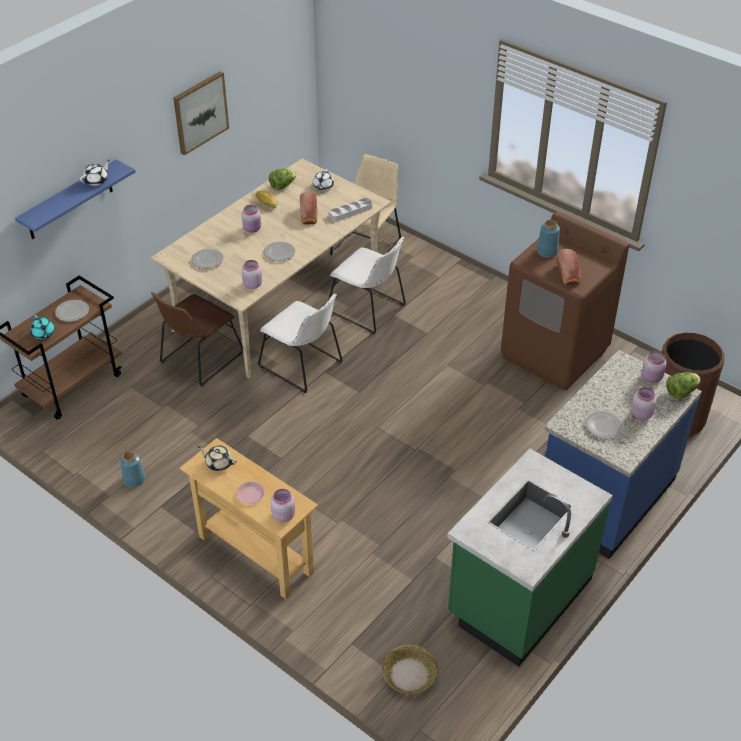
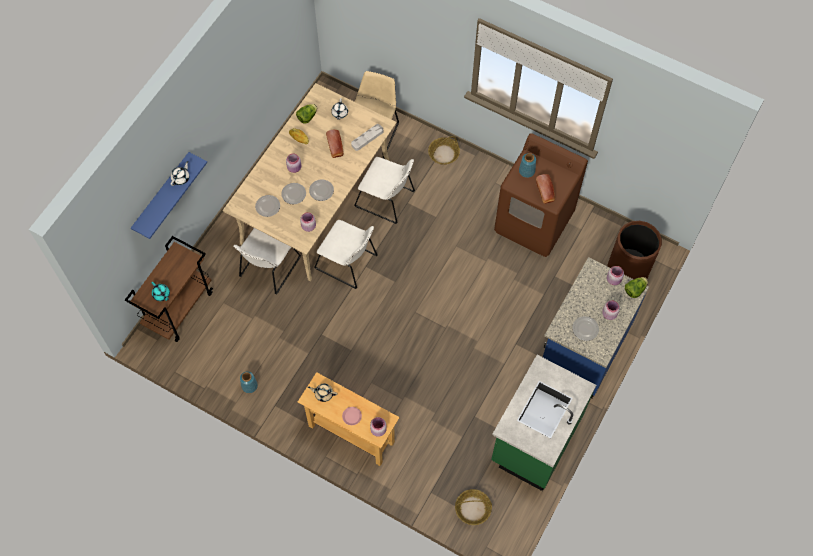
camera: 10 degrees left, 20 degrees up
plate [55,300,89,322] -> plate moved to [281,183,306,204]
brown chair [151,292,243,387] -> white chair [233,228,301,294]
picture [173,71,229,155] -> none
none -> basket [428,136,460,165]

